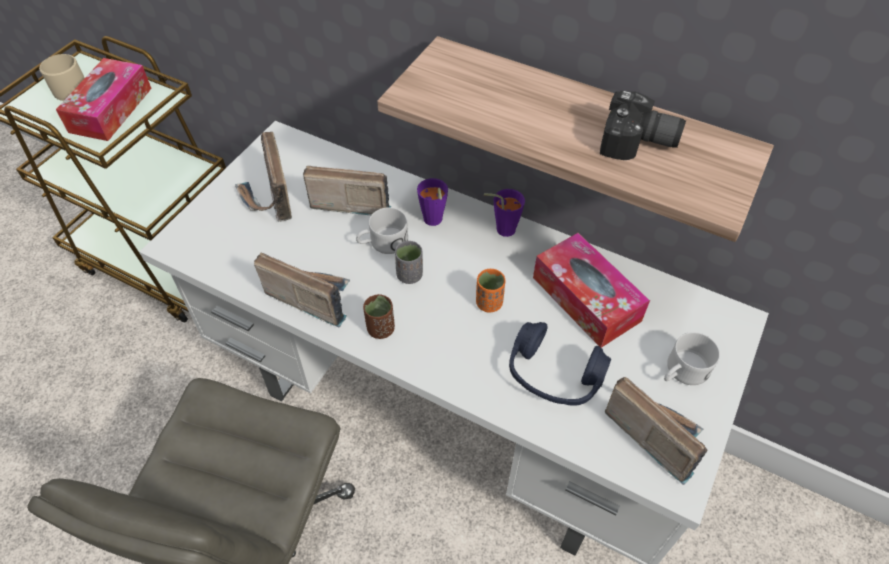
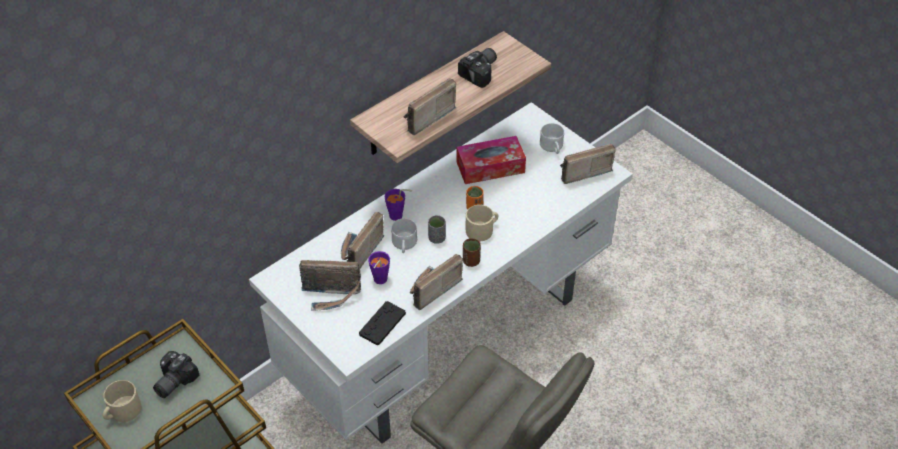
camera: 70 degrees left, 5 degrees down
tissue box [56,58,152,141] -> camera [153,351,200,398]
purple cup [484,189,525,237] -> purple cup moved to [368,251,390,284]
blue headphones [509,322,611,406] -> none
none -> black game controller [359,301,406,345]
none -> radio [404,78,456,135]
none -> beige mug [466,205,498,241]

